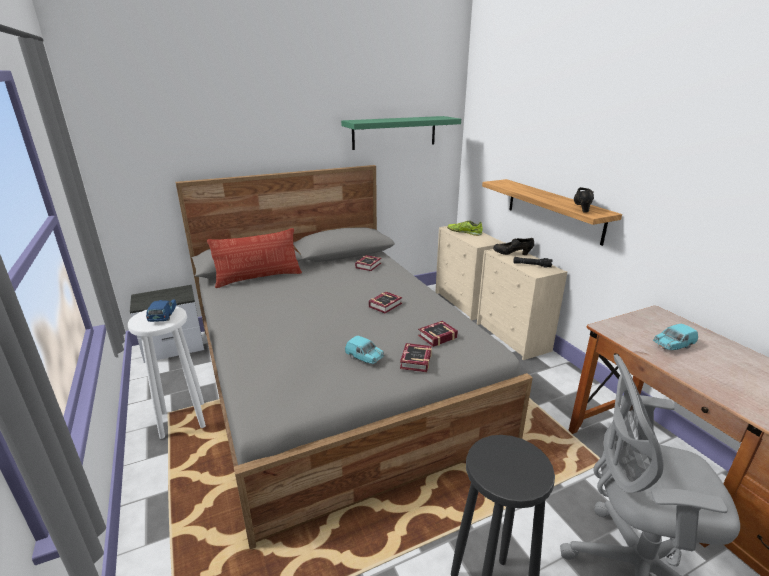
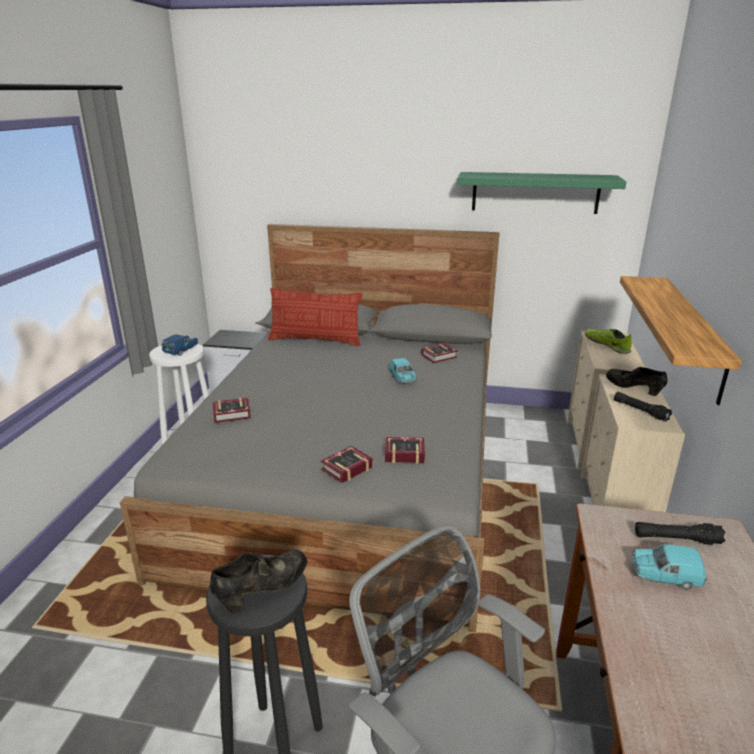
camera: 35 degrees right, 0 degrees up
turquoise toy car [345,335,384,364] -> turquoise toy car moved to [389,358,417,384]
book [369,292,402,313] -> book moved to [212,397,251,423]
black shoe [574,187,594,213] -> black shoe moved to [210,550,307,613]
none -> black flashlight [635,522,726,545]

